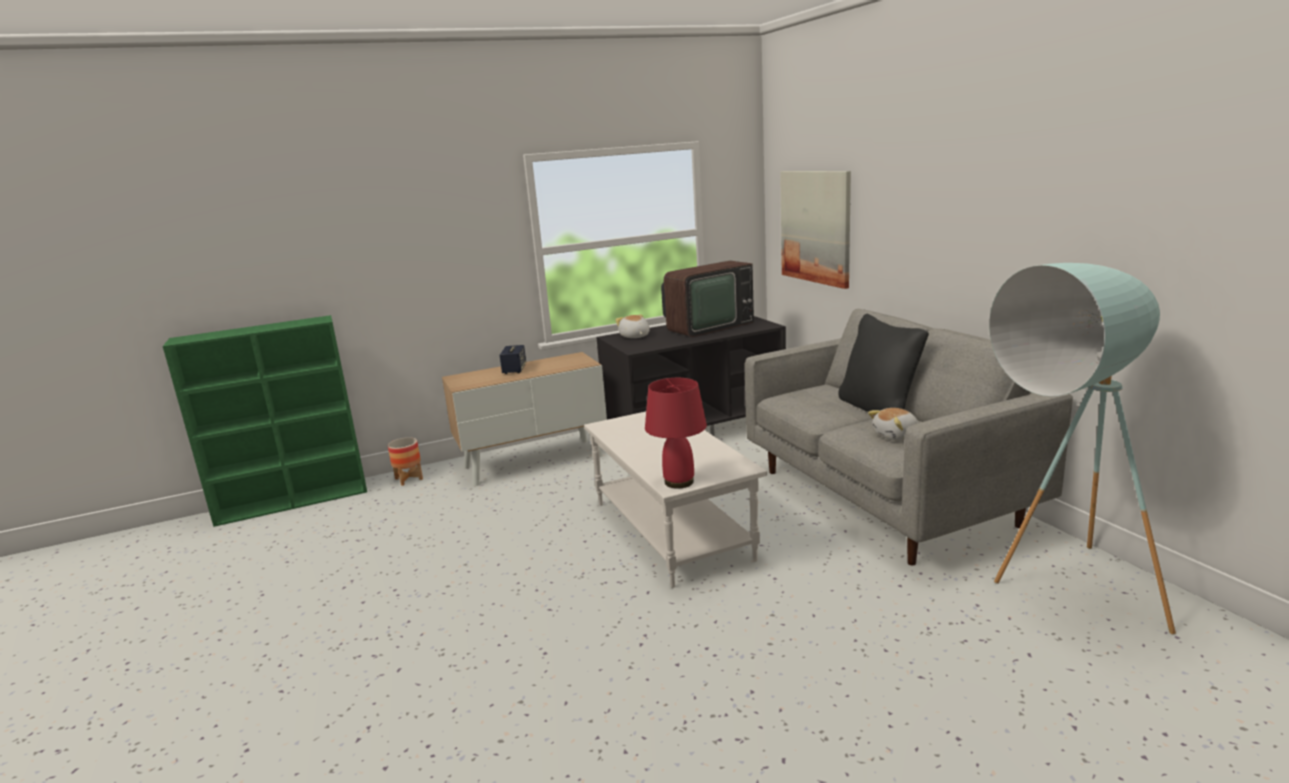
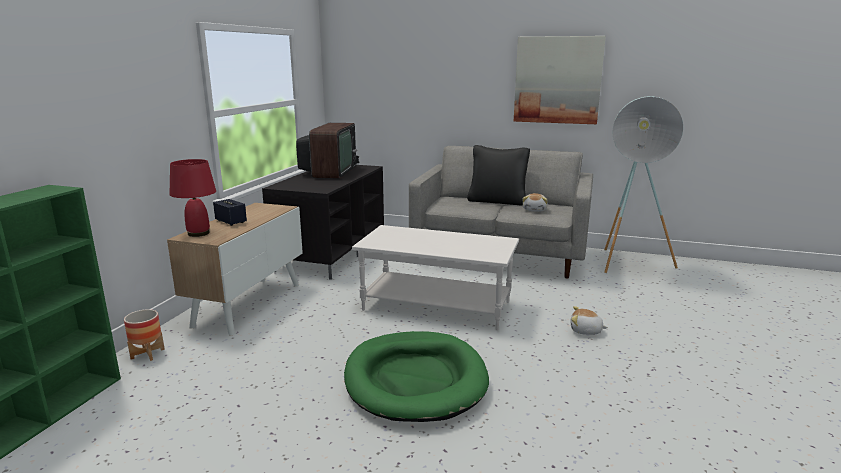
camera: 50 degrees left, 0 degrees up
plush toy [615,314,650,338] -> plush toy moved to [571,306,608,335]
red table lamp [645,378,707,489] -> red table lamp moved to [170,159,216,237]
picture [780,171,851,289] -> picture moved to [514,36,606,124]
none -> green dog bed [344,331,489,422]

